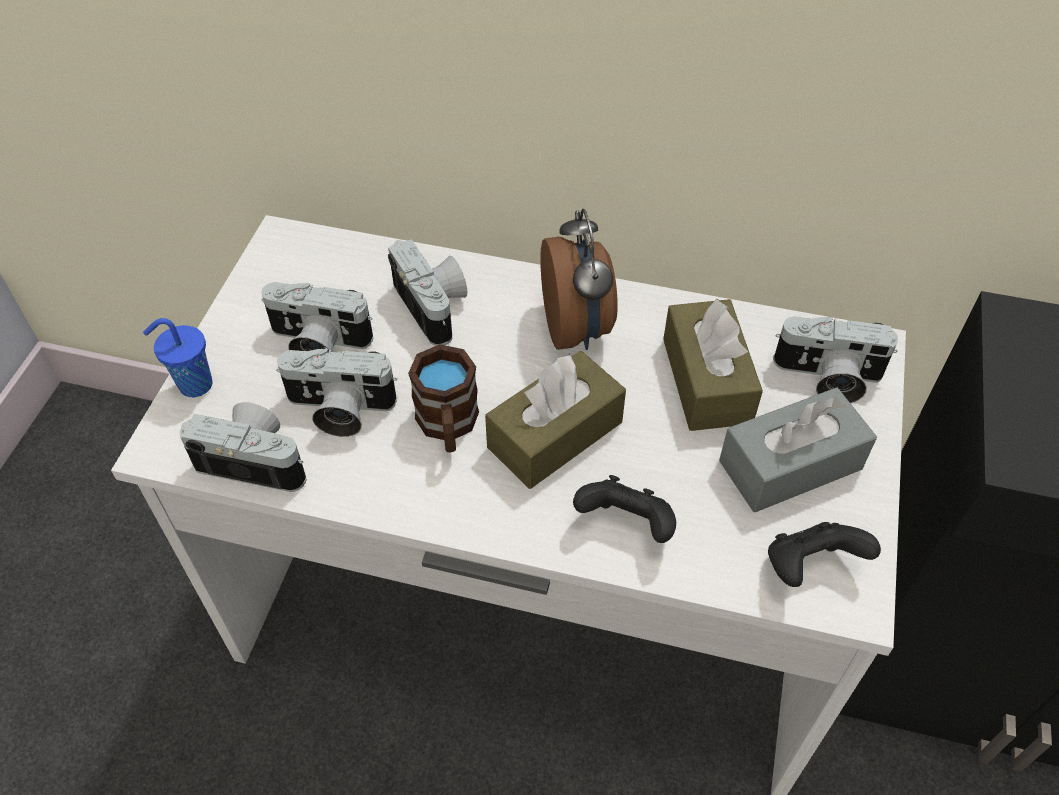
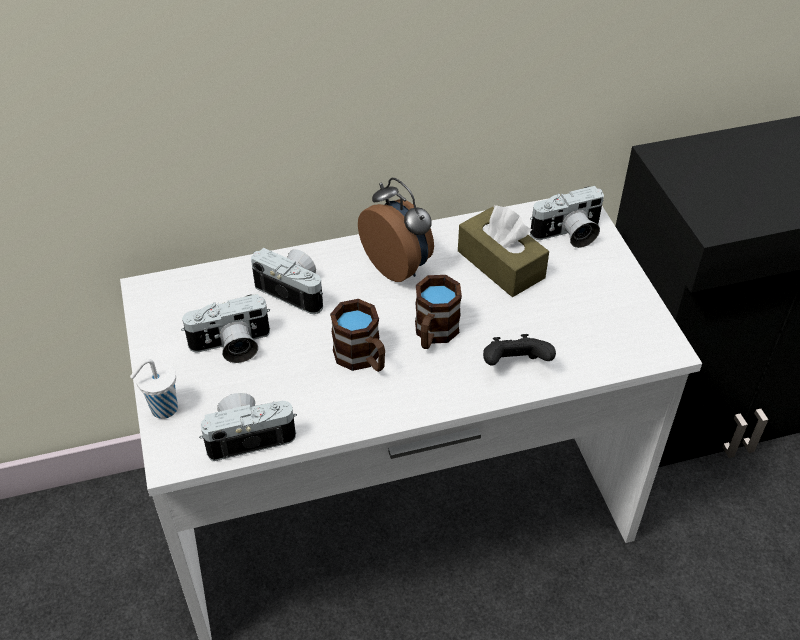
camera: 30 degrees left, 5 degrees down
blue cup [143,318,213,397] -> white cup [130,359,178,419]
camera [276,348,397,437] -> none
brown tissue box [485,351,626,489] -> brown mug [415,275,462,349]
grey tissue box [719,388,877,512] -> none
black game controller [768,522,881,587] -> none

